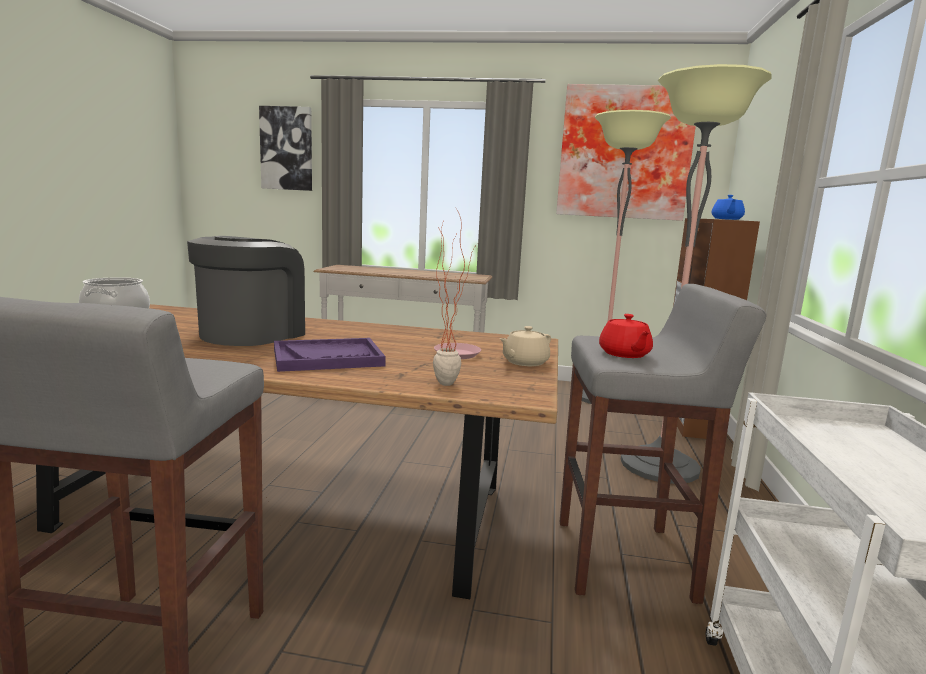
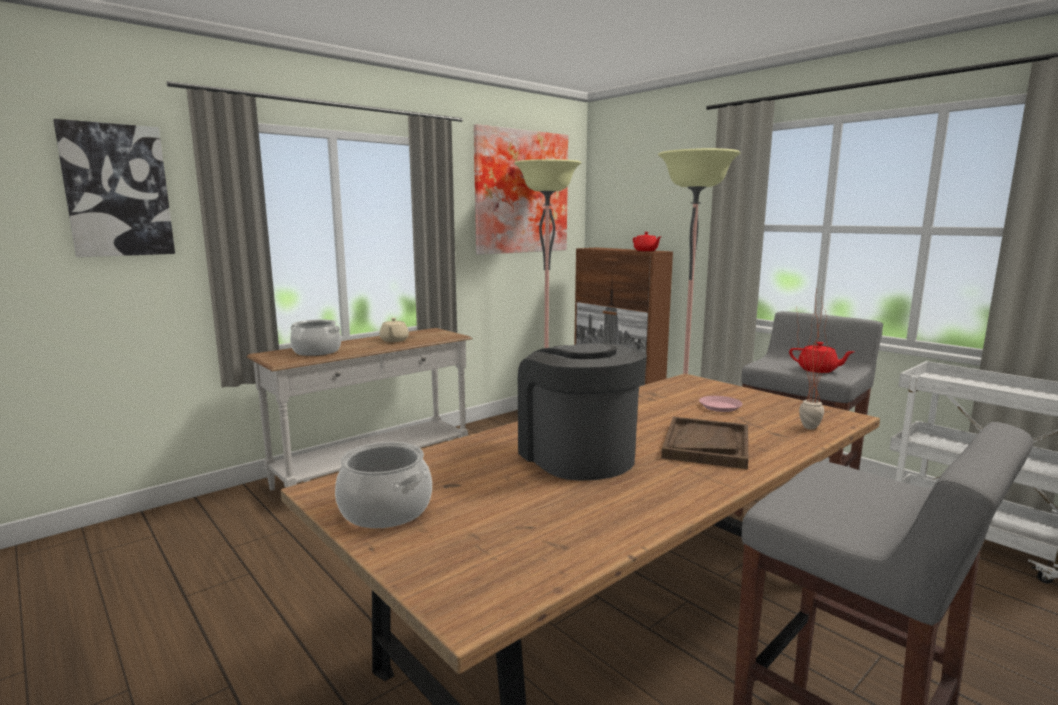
camera: 50 degrees left, 0 degrees up
purple tray [274,338,386,372] -> brown tray [661,417,748,469]
beige teapot [500,326,551,366] -> beige teapot moved to [379,318,409,342]
blue teapot [712,195,745,220] -> red teapot [633,232,661,251]
none -> cooking pot [290,319,341,356]

